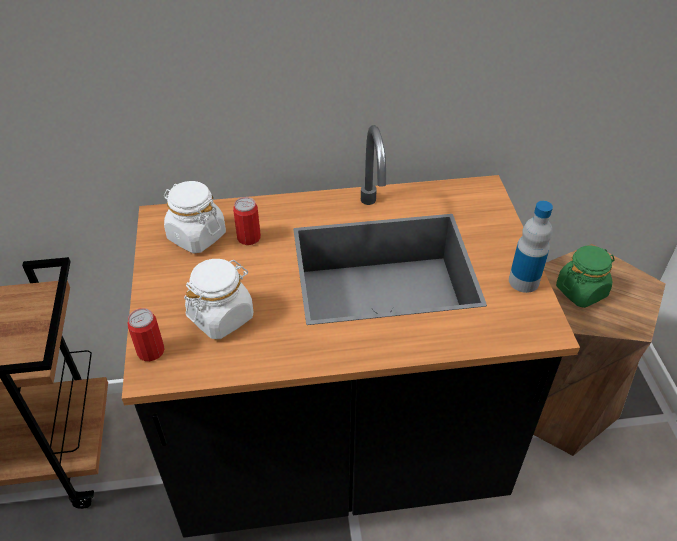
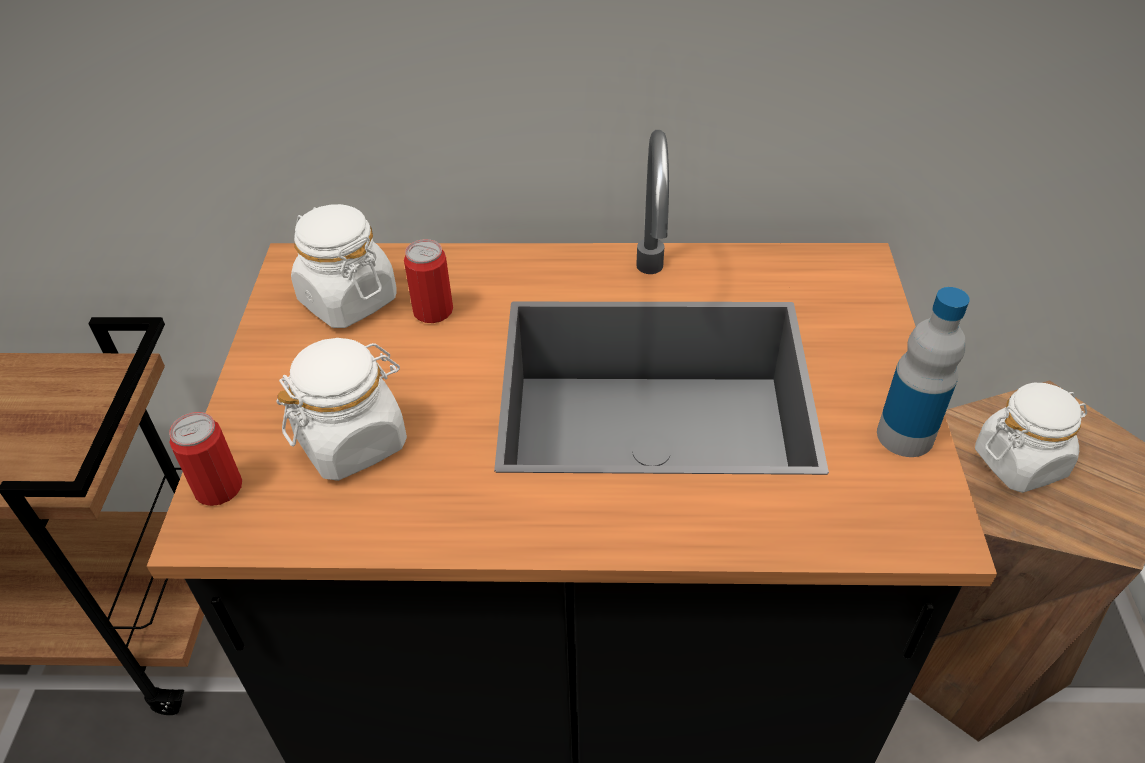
camera: 10 degrees right, 0 degrees up
green jar [556,245,615,308] -> white jar [975,383,1087,493]

